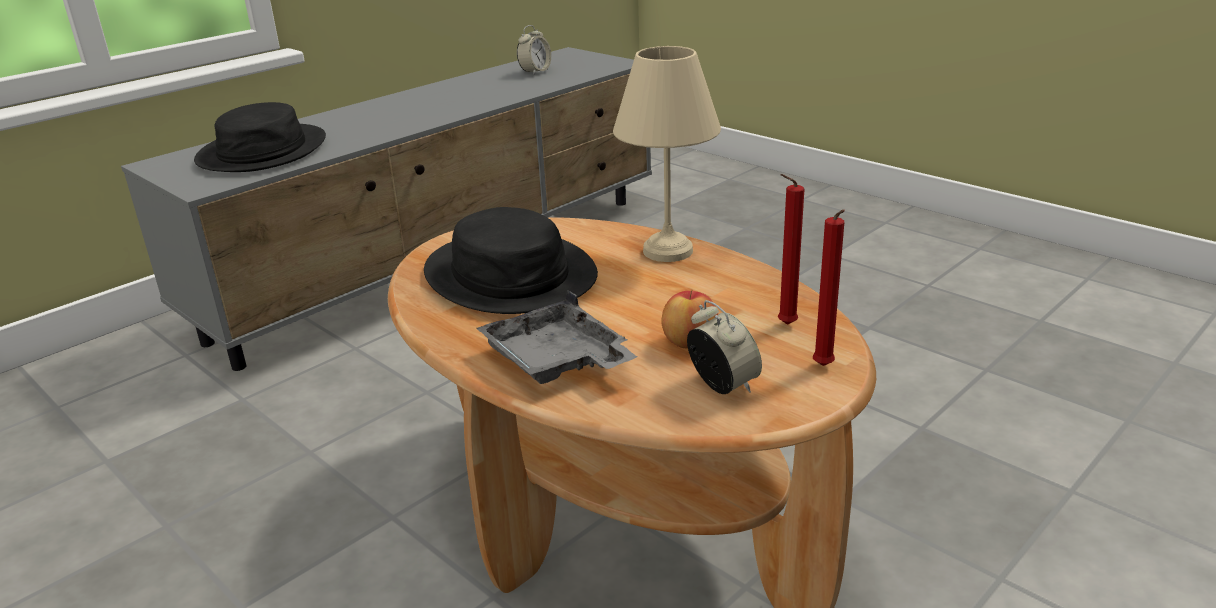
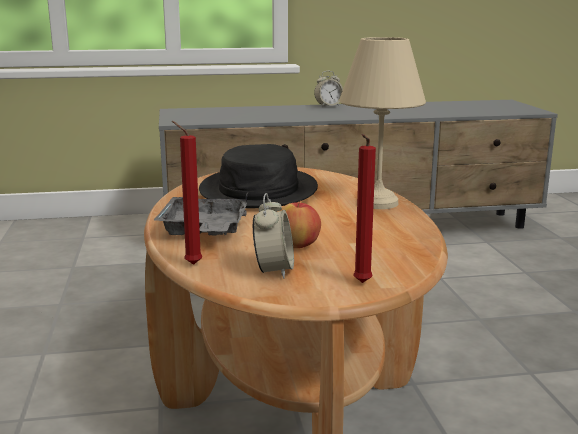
camera: 35 degrees right, 10 degrees down
black hat [194,102,326,172] -> none
alarm clock [517,25,551,75] -> alarm clock moved to [314,71,343,107]
red candle [778,174,804,325] -> red candle moved to [172,121,202,265]

